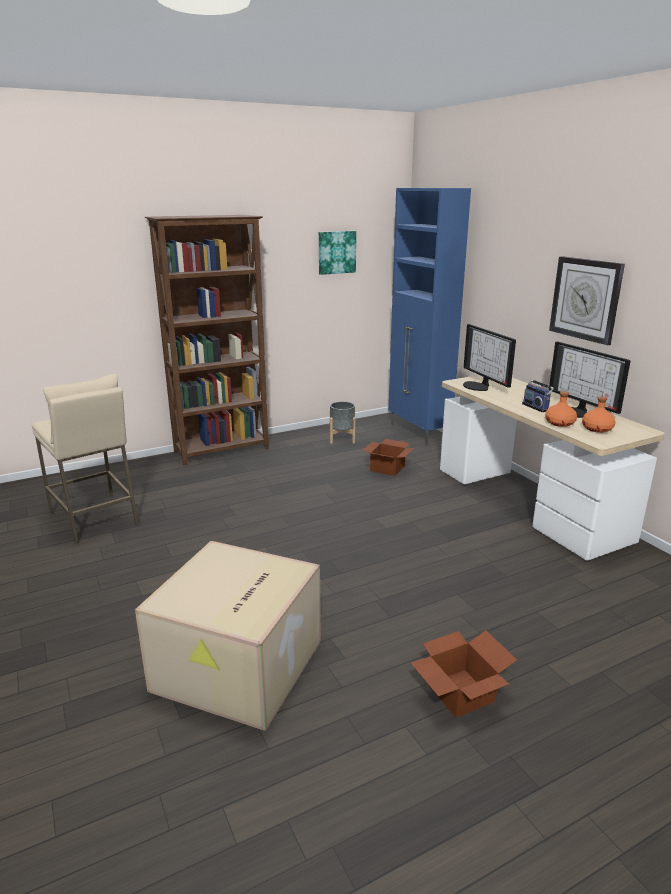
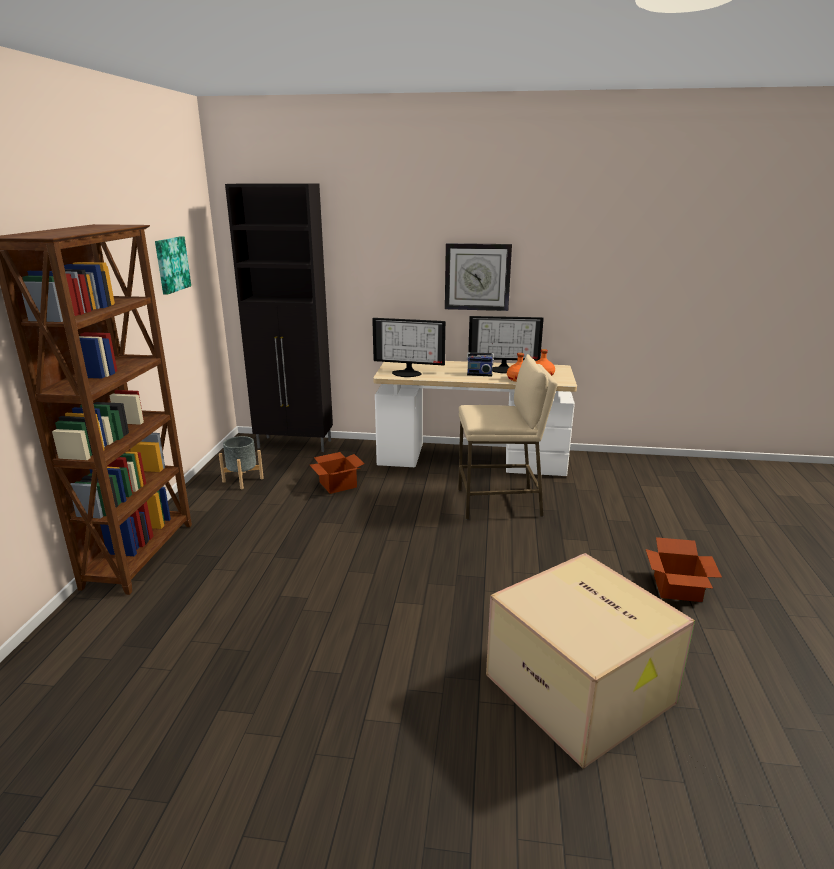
camera: 55 degrees left, 0 degrees up
beige stool [32,374,139,543] -> beige stool moved to [458,354,558,520]
blue cabinet [389,188,471,445] -> black cabinet [225,183,333,452]

